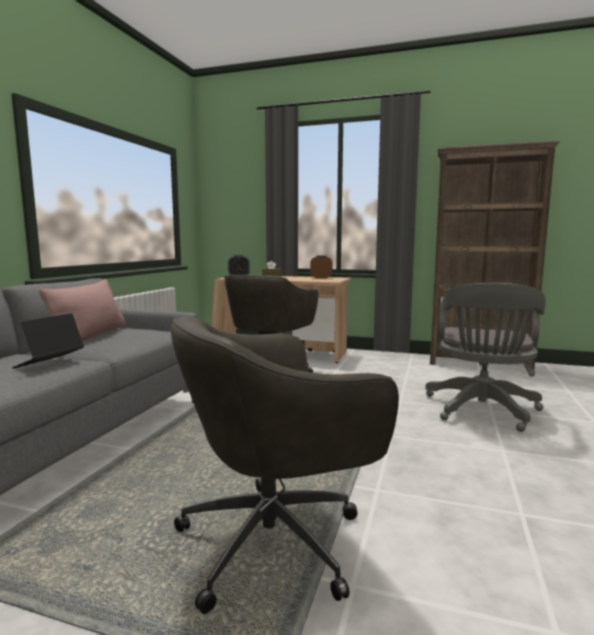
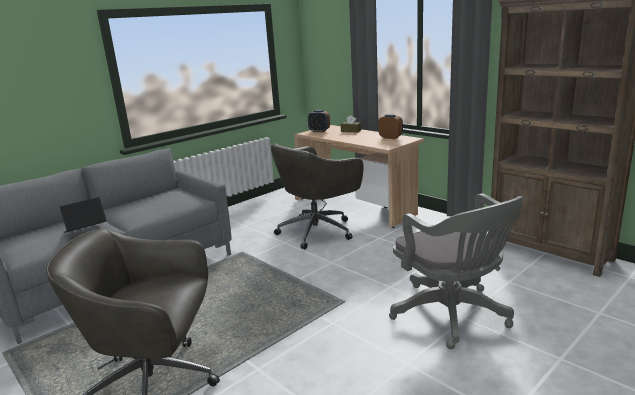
camera: 30 degrees right, 10 degrees up
pink pillow [39,279,126,341] -> none
grey office chair [425,283,546,432] -> grey office chair turned 75 degrees counterclockwise [389,193,523,349]

